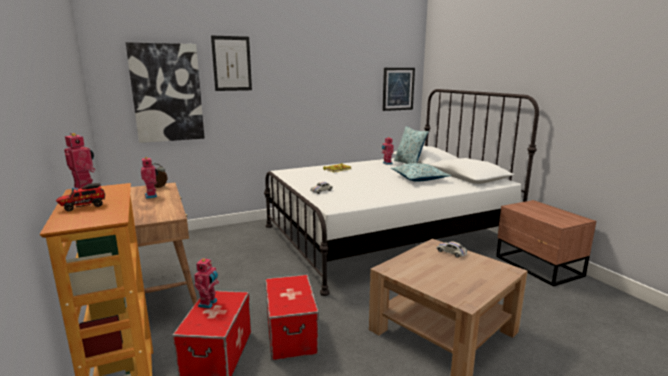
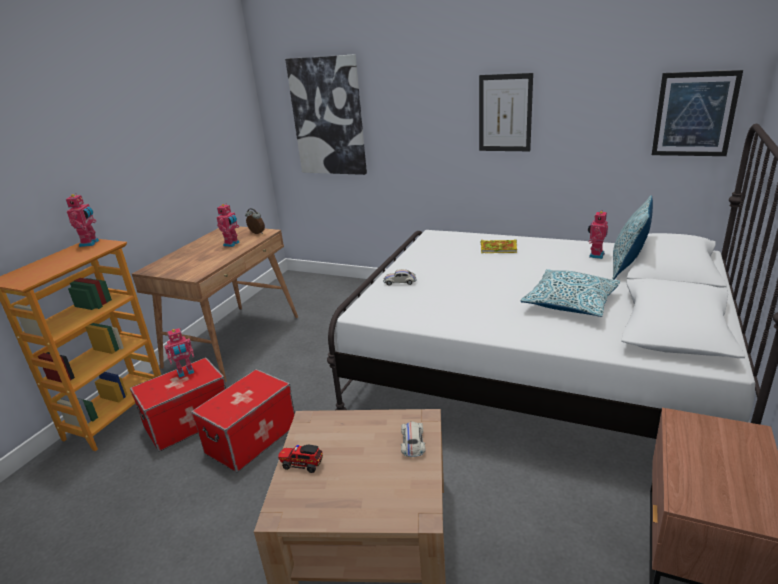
camera: 50 degrees right, 10 degrees up
toy truck [56,183,106,212] -> toy truck moved to [278,445,323,473]
picture [211,35,252,91] -> picture moved to [479,73,533,151]

